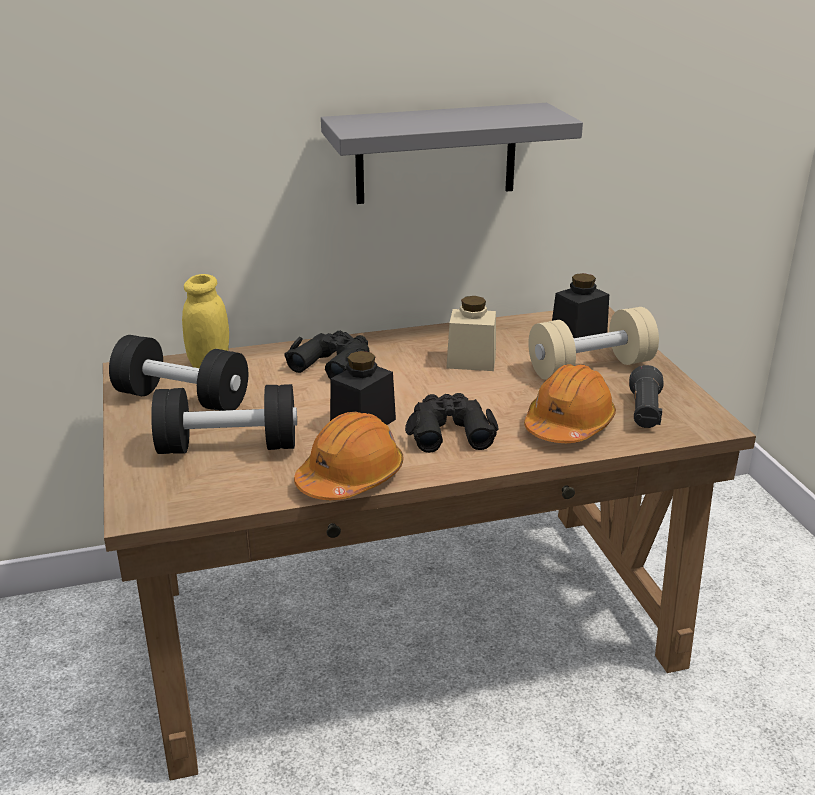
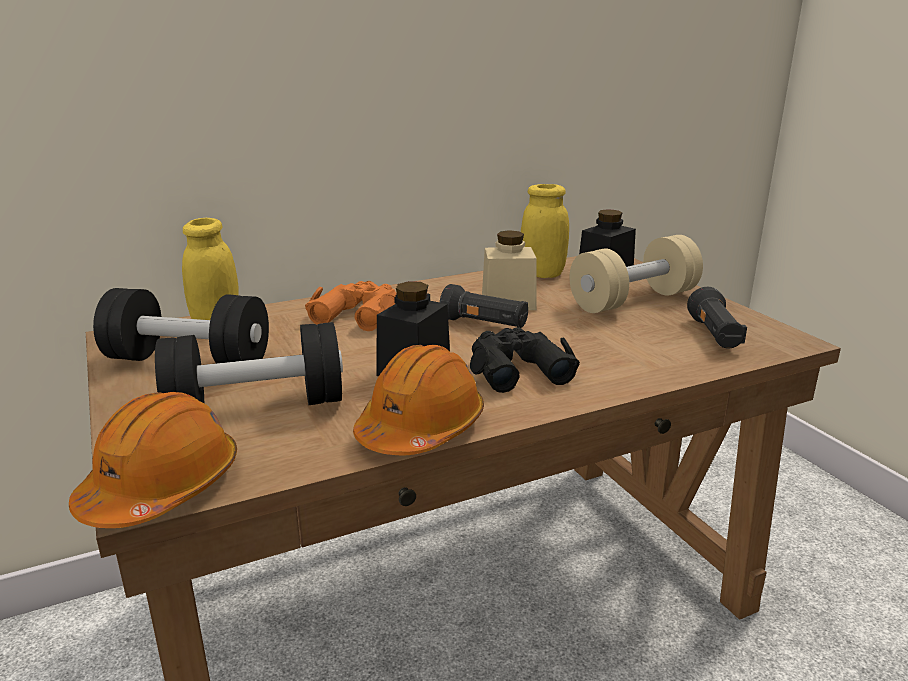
camera: 10 degrees left, 5 degrees down
black binoculars [284,331,370,379] -> orange binoculars [305,281,397,331]
grey shelf [321,103,583,204] -> none
orange hard hat [524,364,616,443] -> orange hard hat moved to [69,392,237,528]
none -> black flashlight [440,284,528,328]
none -> yellow jar [521,184,569,278]

